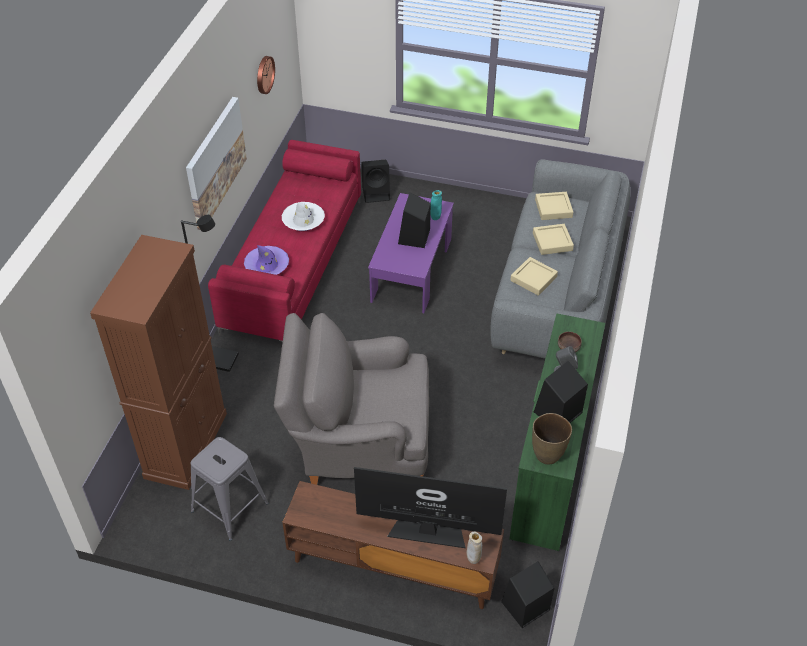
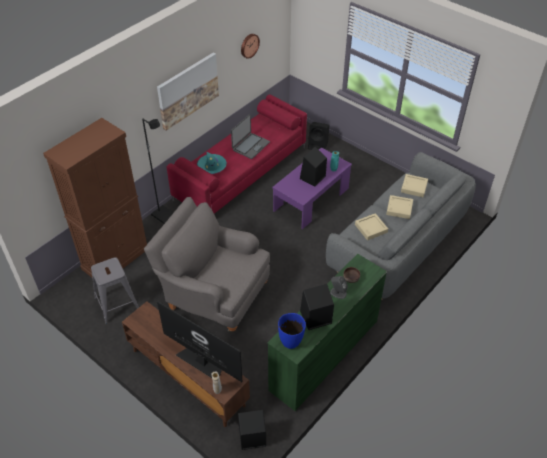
camera: 25 degrees right, 0 degrees up
purple hat [244,245,289,275] -> turquoise hat [197,152,227,174]
white hat [282,202,325,231] -> laptop [231,114,270,159]
brown vase [532,413,572,465] -> blue vase [278,313,306,349]

